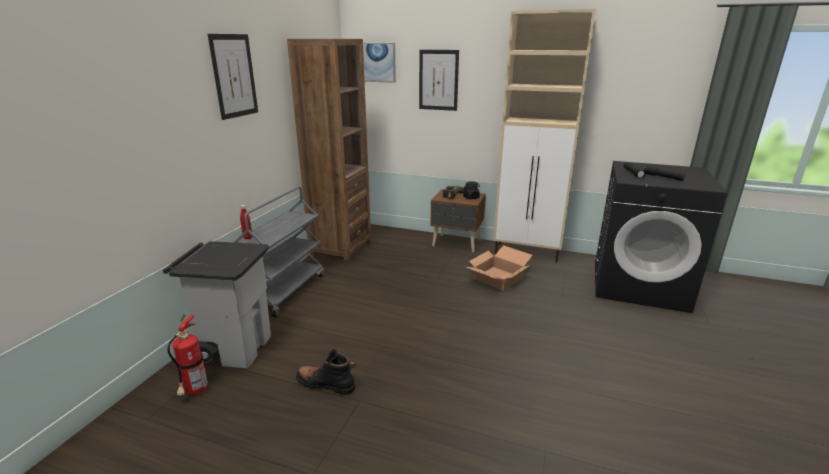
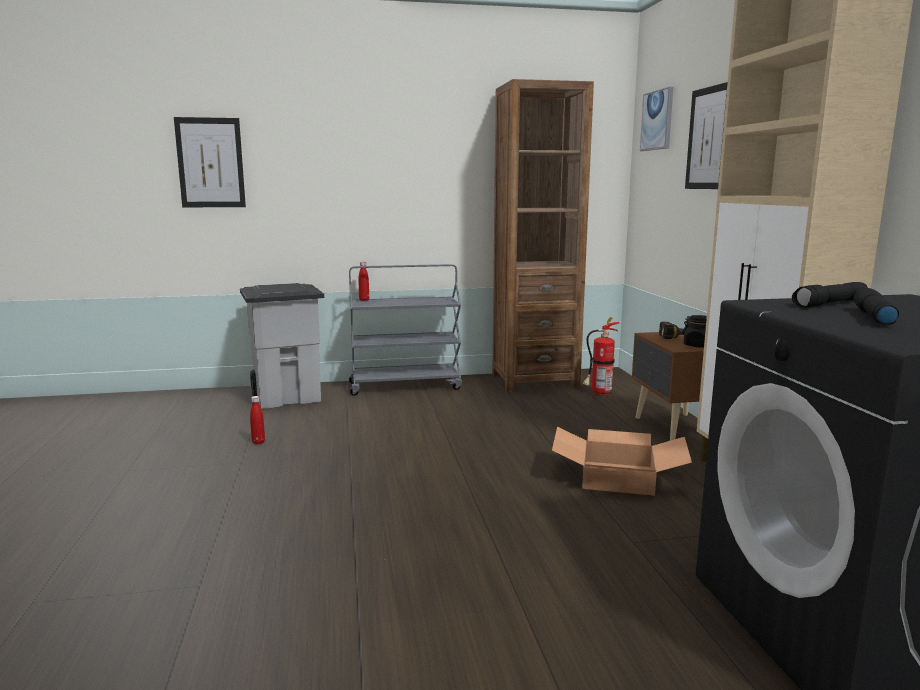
camera: 60 degrees right, 10 degrees down
fire extinguisher [167,315,208,396] -> fire extinguisher moved to [583,317,619,396]
picture [207,34,258,120] -> picture moved to [174,117,246,207]
black boot [296,349,355,395] -> red bottle [250,396,265,445]

